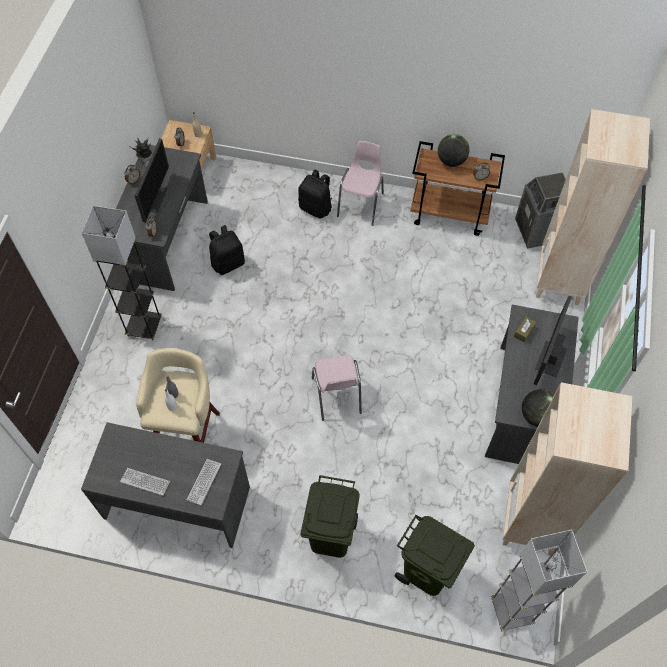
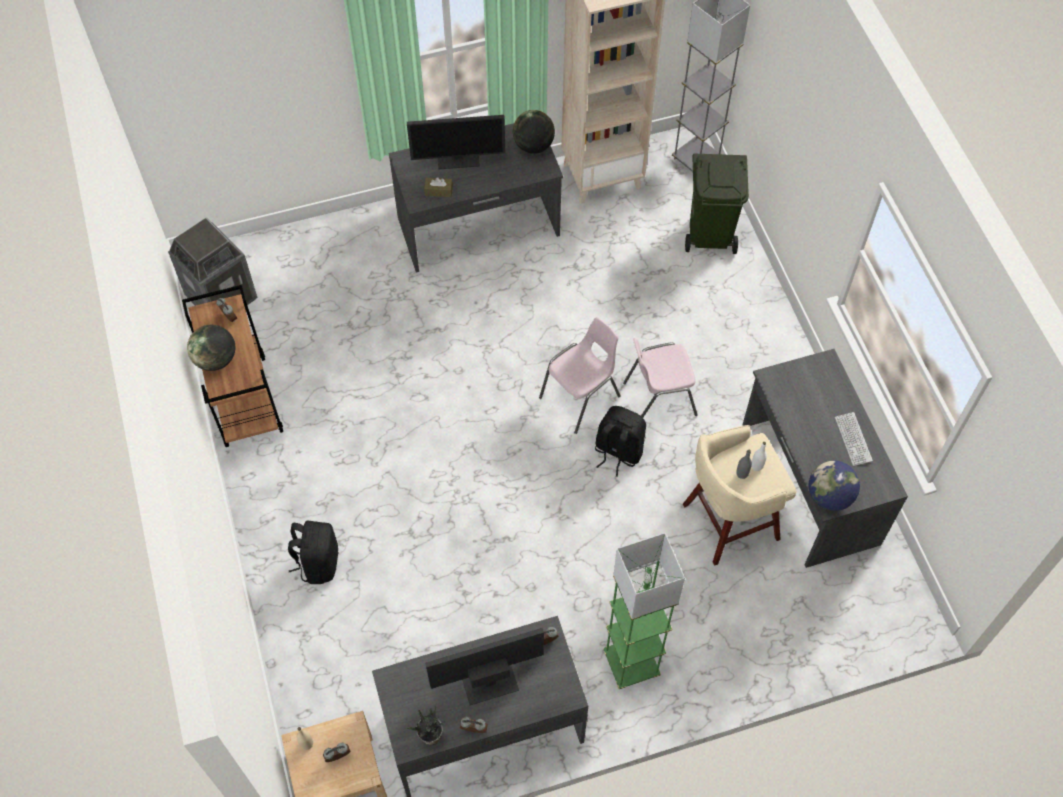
camera: 120 degrees left, 0 degrees up
grey floor lamp [82,206,162,340] -> green floor lamp [603,533,685,689]
keyboard [187,459,221,505] -> none
black backpack [209,225,245,275] -> black backpack moved to [595,406,646,477]
green trash can [300,475,360,558] -> none
pink chair [337,141,384,226] -> pink chair moved to [623,338,698,418]
beige bookcase [536,109,650,305] -> none
none -> globe [808,461,860,511]

